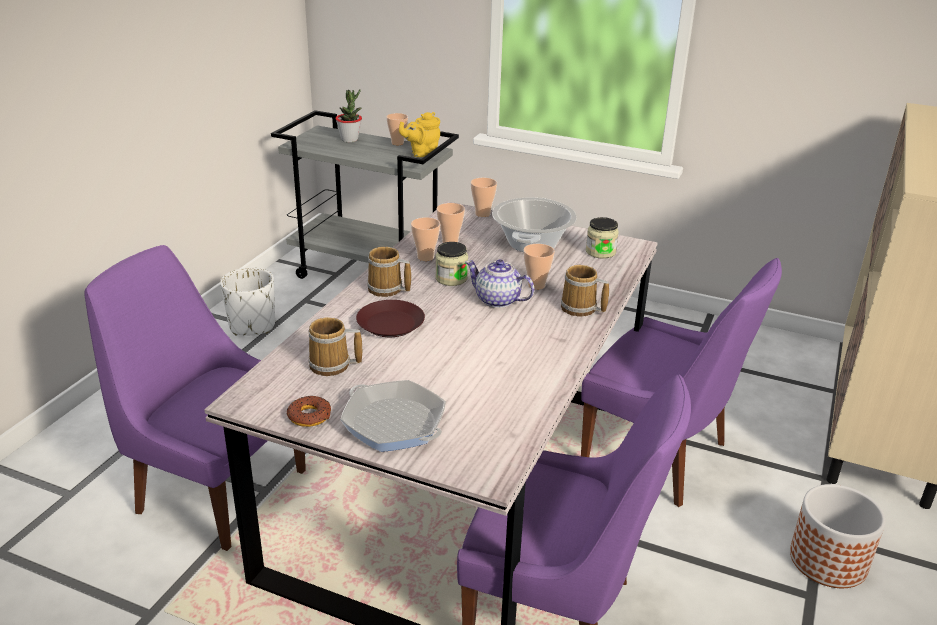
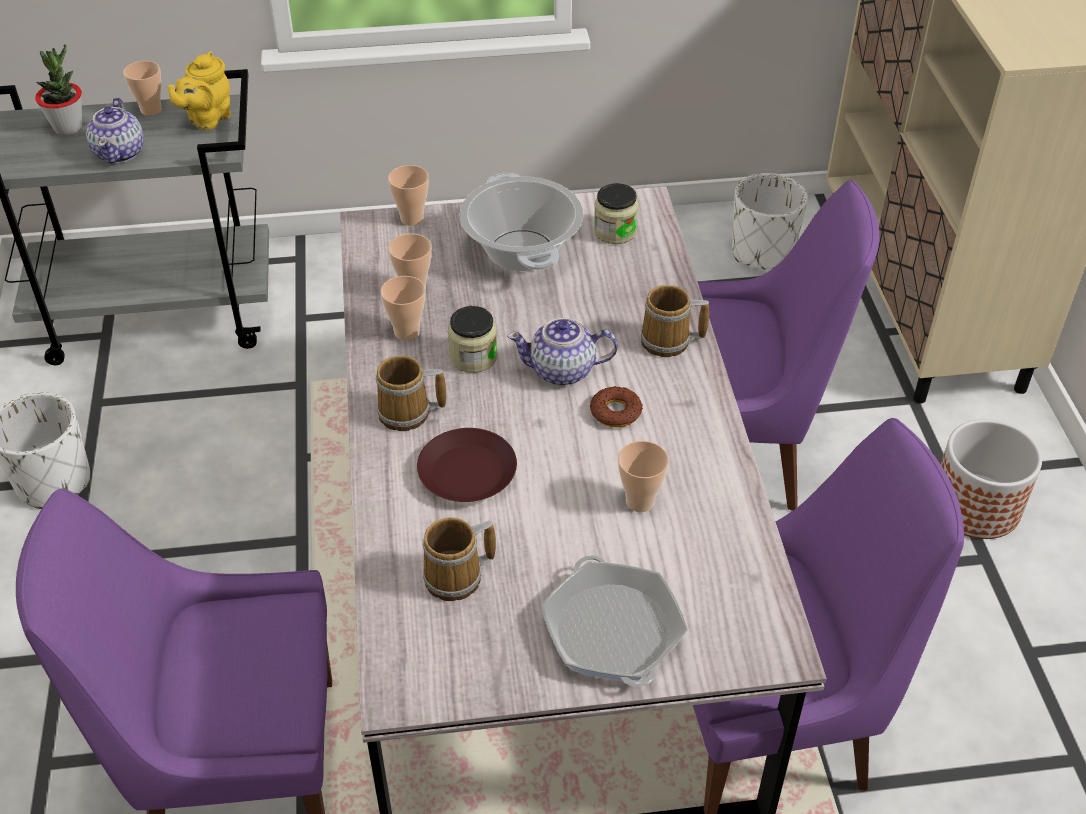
camera: 30 degrees left, 15 degrees up
donut [287,396,331,427] -> donut moved to [590,386,643,427]
frying pan [340,380,446,452] -> frying pan turned 120 degrees counterclockwise [541,555,688,686]
cup [523,244,555,290] -> cup moved to [618,441,669,512]
none -> teapot [86,98,144,164]
none -> white planter [732,173,808,270]

